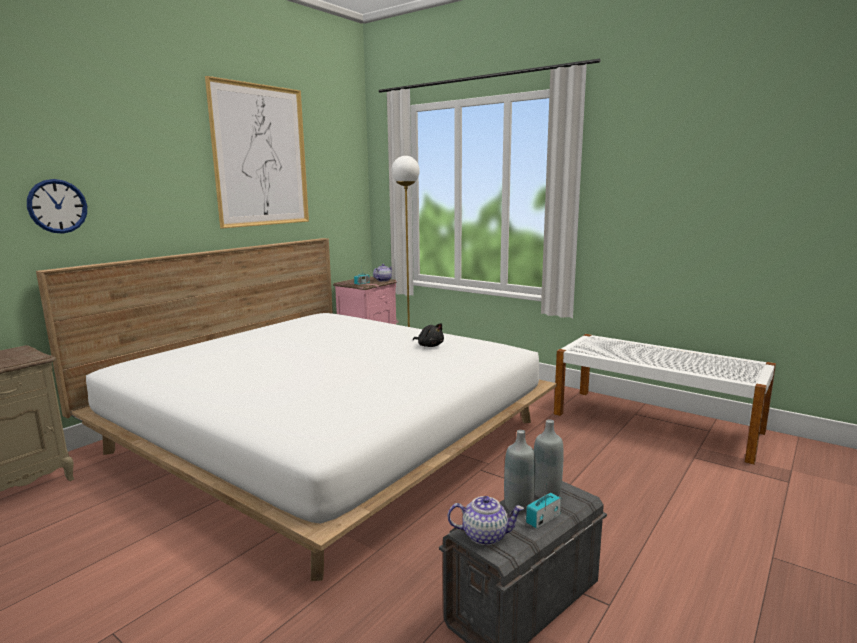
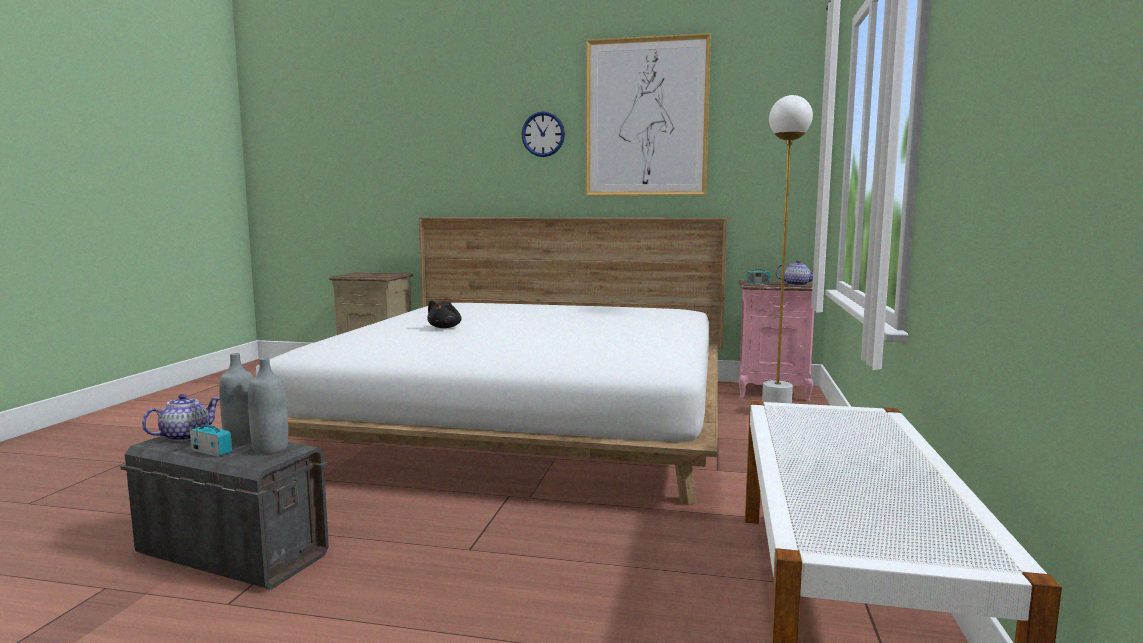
camera: 65 degrees right, 5 degrees down
wall clock [27,179,87,234] -> wall clock moved to [522,111,565,157]
black plush toy [413,323,444,347] -> black plush toy moved to [427,300,462,328]
teapot [447,496,524,545] -> teapot turned 120 degrees counterclockwise [142,394,220,441]

